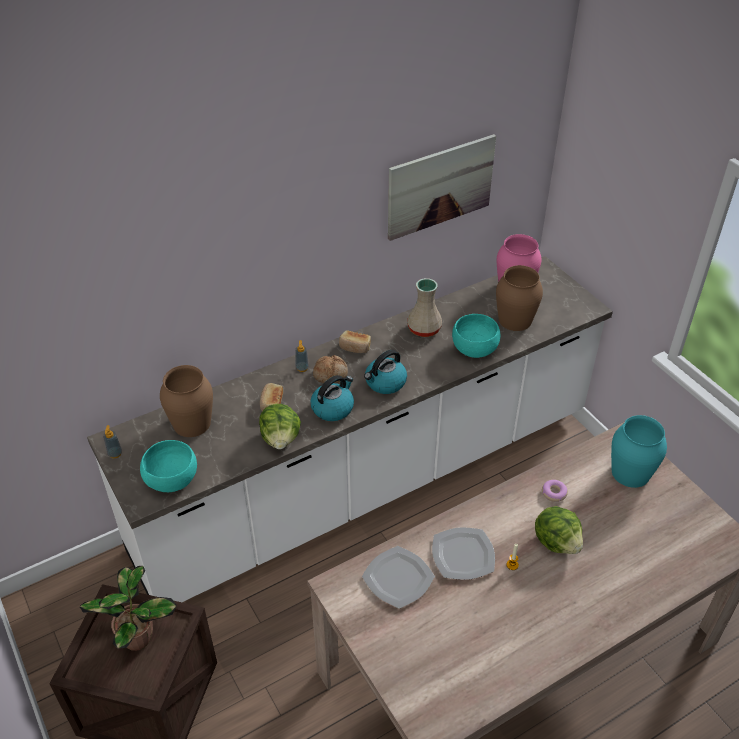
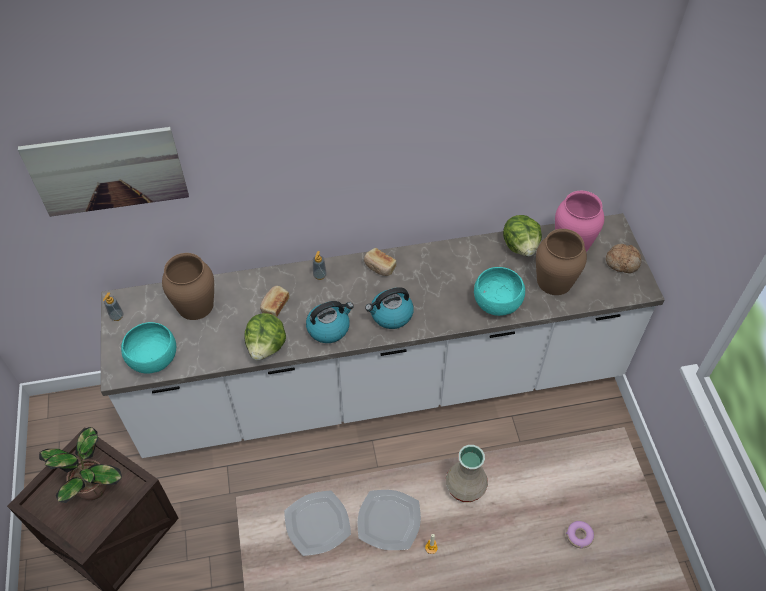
camera: 20 degrees right, 10 degrees up
bread [313,355,348,383] -> bread moved to [606,244,641,273]
picture [388,134,496,241] -> picture moved to [18,127,189,217]
beige vase [407,278,442,337] -> beige vase moved to [446,445,488,502]
lettuce [535,506,583,554] -> lettuce moved to [503,215,542,256]
donut [542,480,568,502] -> donut moved to [566,521,594,548]
turquoise vase [611,415,667,488] -> none

